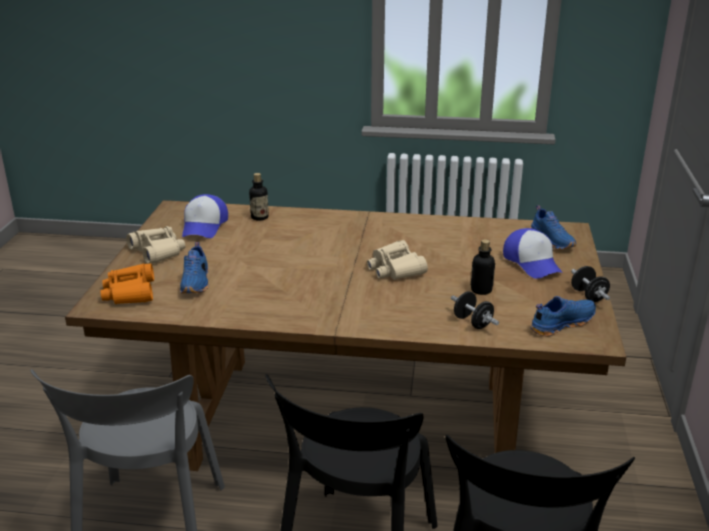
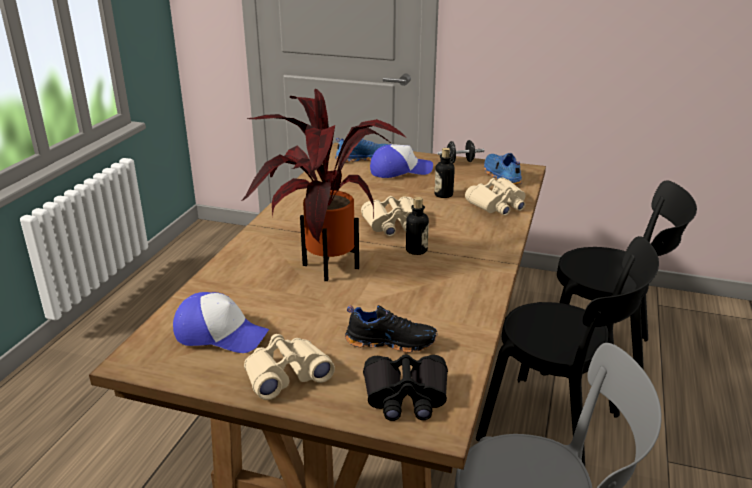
camera: 80 degrees left, 0 degrees up
orange binoculars [101,263,154,304] -> black binoculars [363,354,448,421]
blue shoe [180,242,209,294] -> black shoe [345,305,437,353]
bottle [249,173,269,220] -> bottle moved to [406,197,429,255]
black dumbbell [451,291,499,329] -> beige binoculars [465,178,526,215]
none -> potted plant [242,89,405,281]

